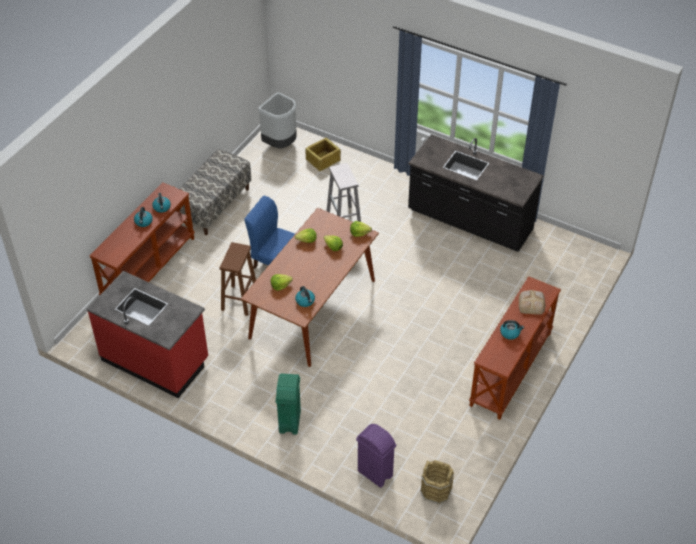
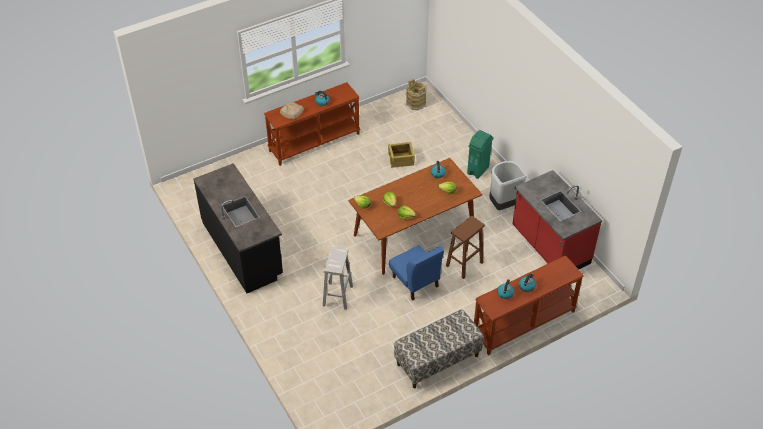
camera: 150 degrees left, 0 degrees up
grey trash can [258,92,297,148] -> grey trash can moved to [489,161,527,210]
crate [305,137,341,171] -> crate moved to [388,142,415,168]
purple trash can [356,424,396,488] -> none

